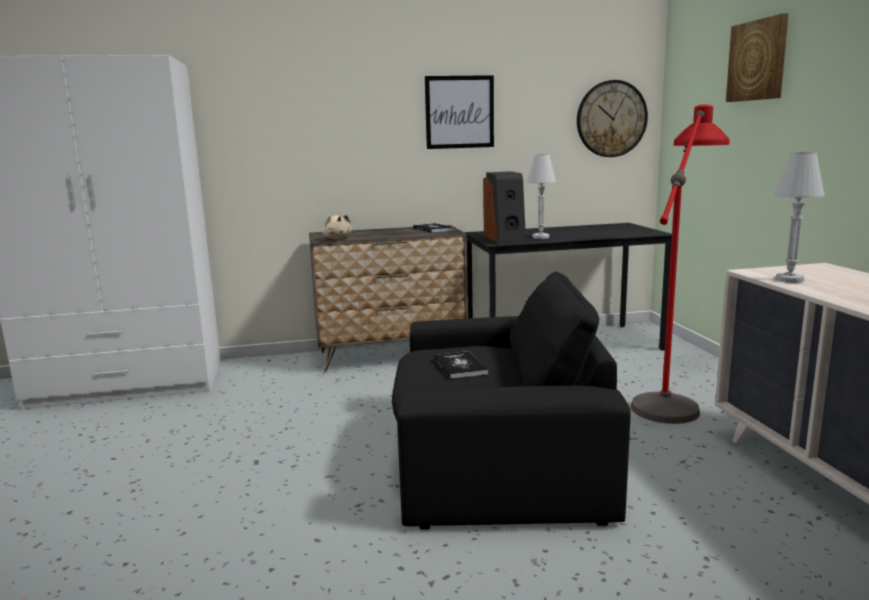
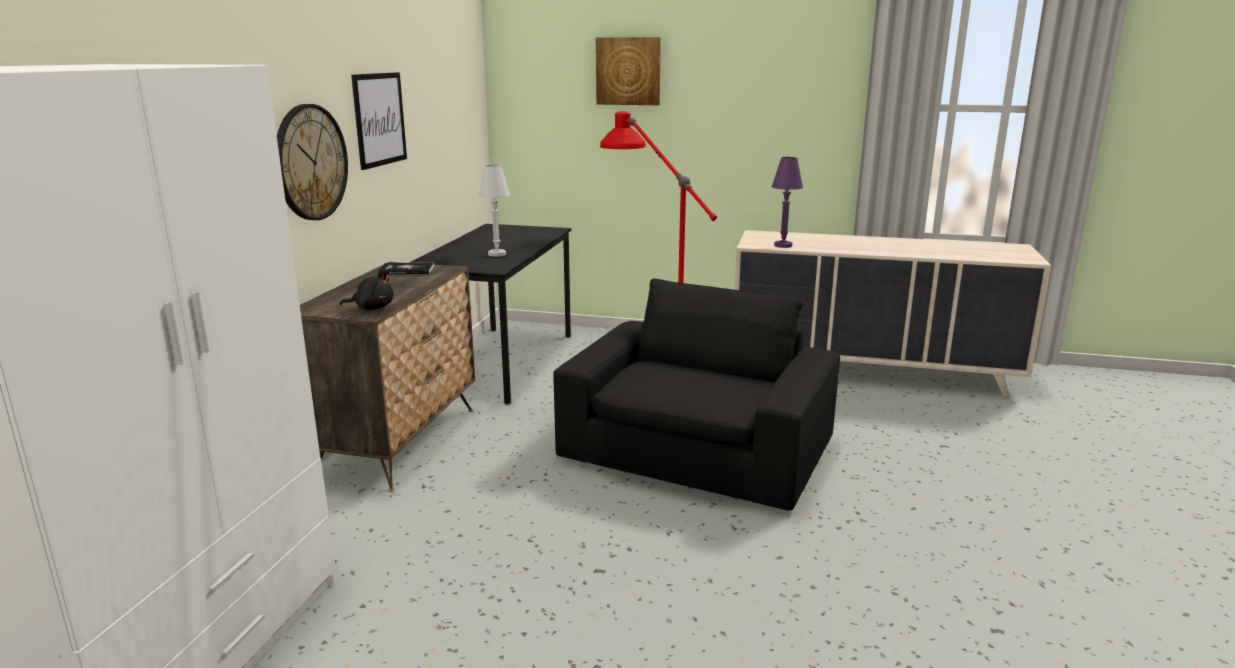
camera: 65 degrees left, 5 degrees up
beige plush toy [322,214,352,239] -> black plush toy [340,272,394,310]
book [434,351,488,379] -> none
speaker [483,171,526,245] -> none
wall clock [577,80,648,157] -> wall clock moved to [277,104,348,220]
white table lamp [774,153,825,283] -> purple table lamp [772,157,803,248]

